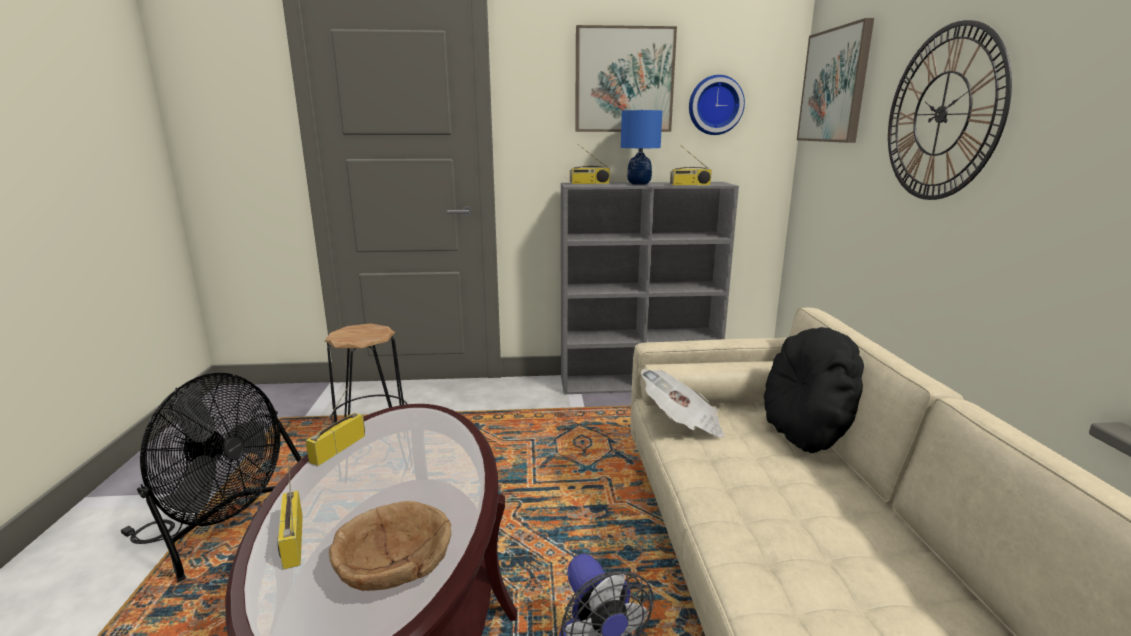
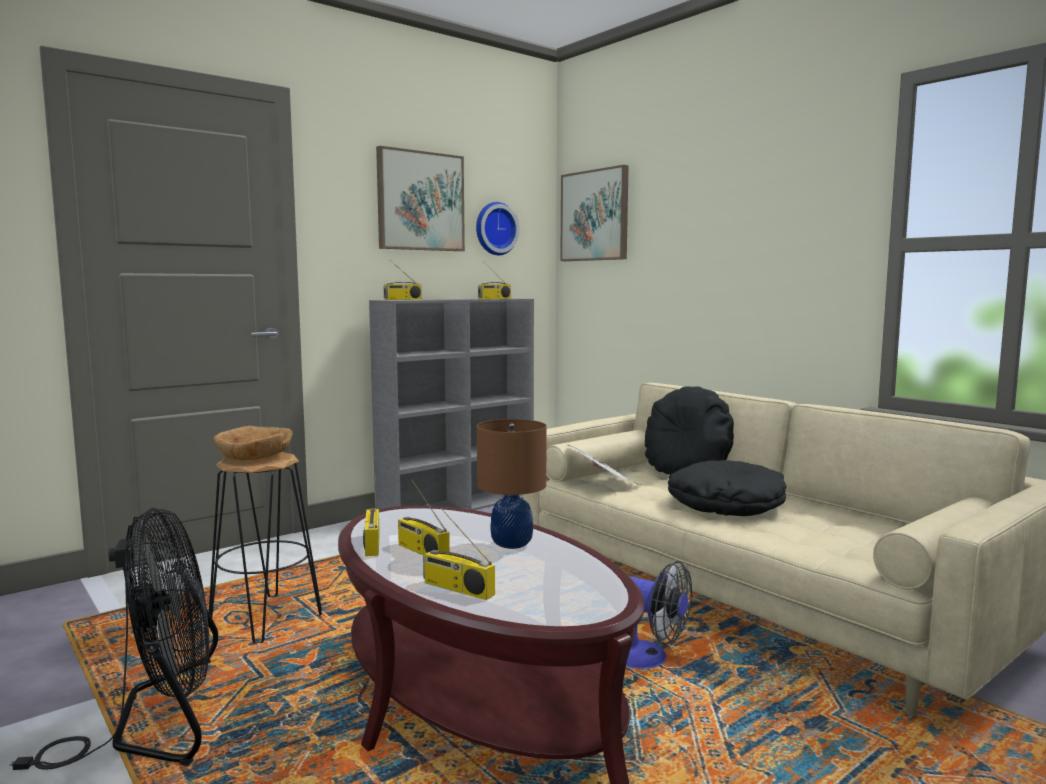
camera: 35 degrees left, 10 degrees down
brown bowl [329,501,451,591] -> brown bowl moved to [214,426,293,460]
blue table lamp [621,109,662,185] -> none
wall clock [888,20,1012,200] -> none
none -> radio [398,480,450,555]
none -> brown table lamp [477,419,547,549]
none -> black pillow [668,460,786,516]

